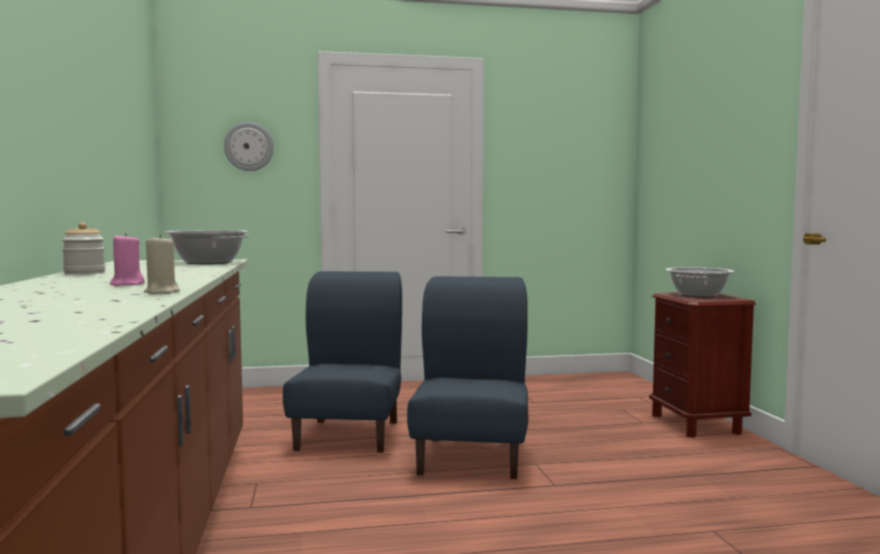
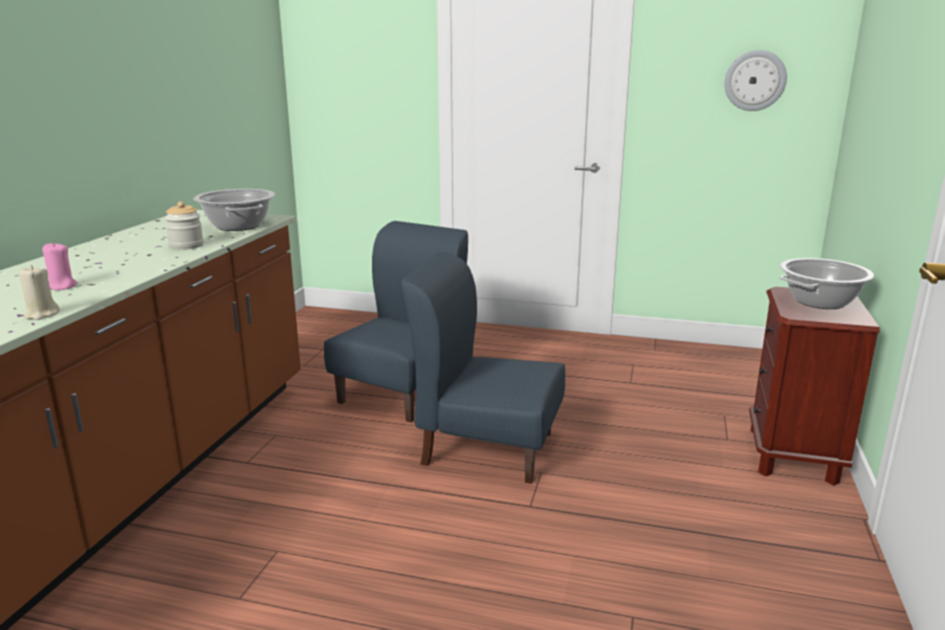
camera: 25 degrees right, 15 degrees up
jar [62,222,105,274] -> jar moved to [165,202,204,250]
wall clock [224,122,274,171] -> wall clock moved to [724,50,787,111]
blue chair [407,276,528,479] -> blue chair turned 105 degrees counterclockwise [400,252,565,484]

